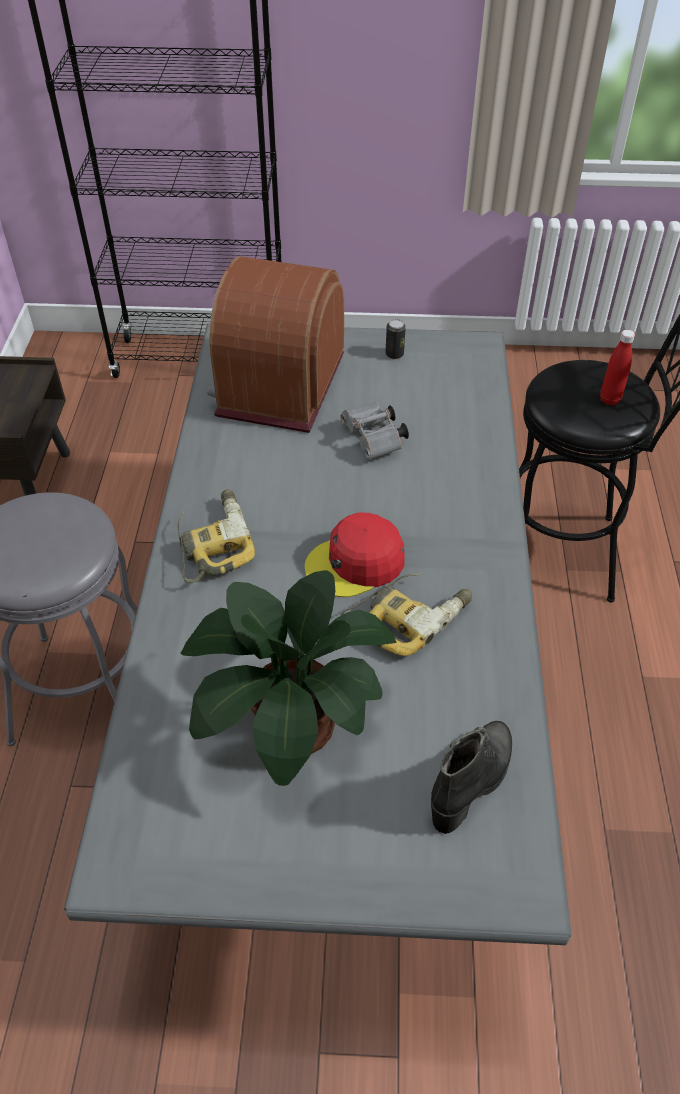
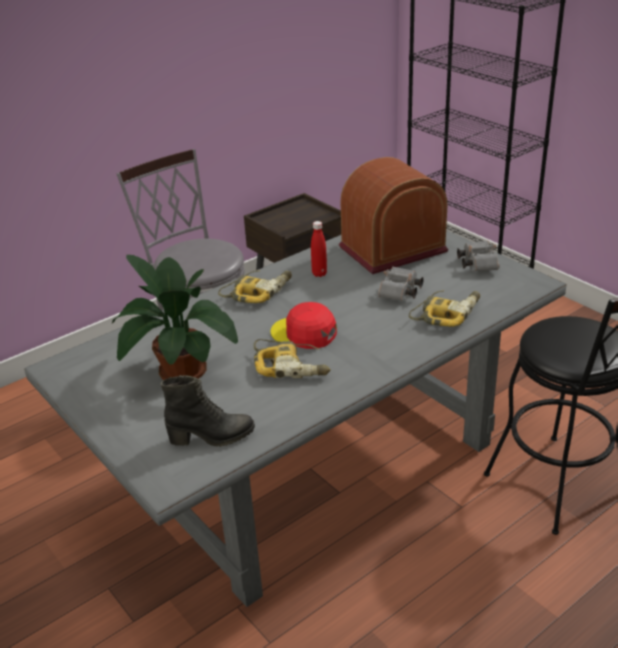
camera: 50 degrees right, 15 degrees down
can [385,319,406,359] -> grey binoculars [457,240,500,271]
red bottle [600,330,635,405] -> red bottle moved to [311,221,327,277]
none -> power drill [409,290,480,327]

